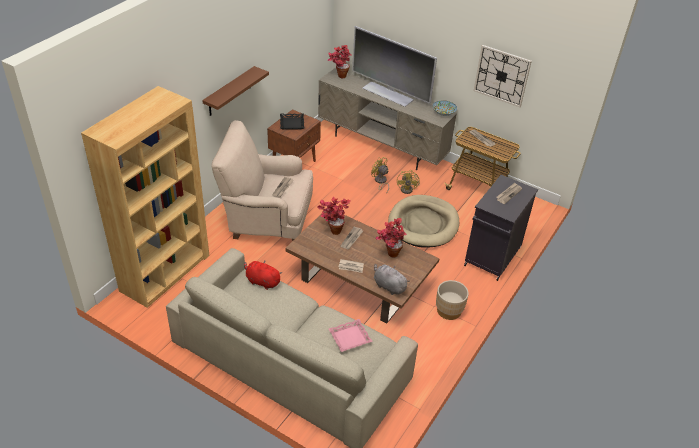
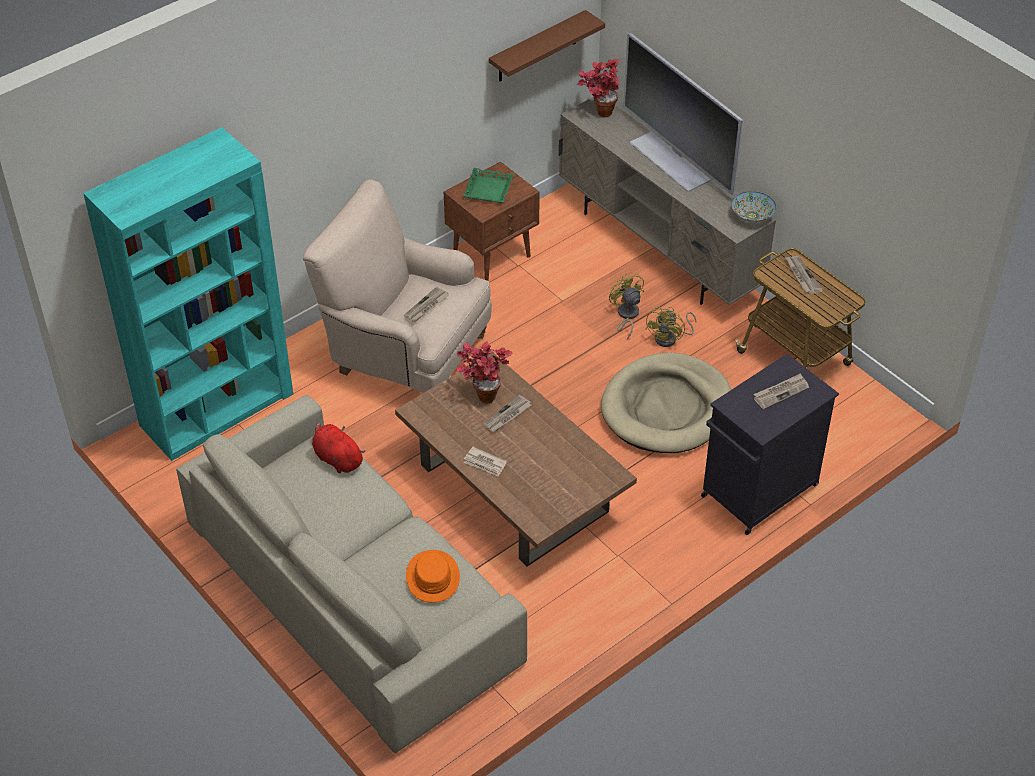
camera: 20 degrees right, 5 degrees up
brown bookcase [81,86,209,308] -> turquoise bookcase [83,127,293,461]
brown shelf [202,66,269,116] -> brown shelf moved to [489,10,605,82]
black tray [280,113,305,130] -> green tray [463,168,514,203]
pink tray [329,319,373,352] -> orange hat [406,550,460,603]
grey plush toy [374,264,410,295] -> none
potted plant [376,218,407,258] -> none
beige planter [436,280,469,320] -> none
wall clock [473,45,532,107] -> none

